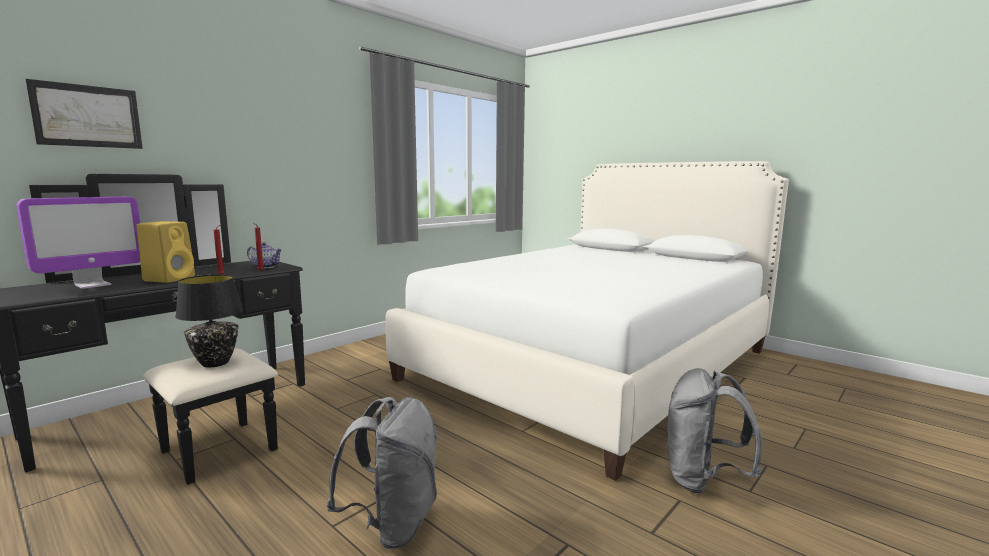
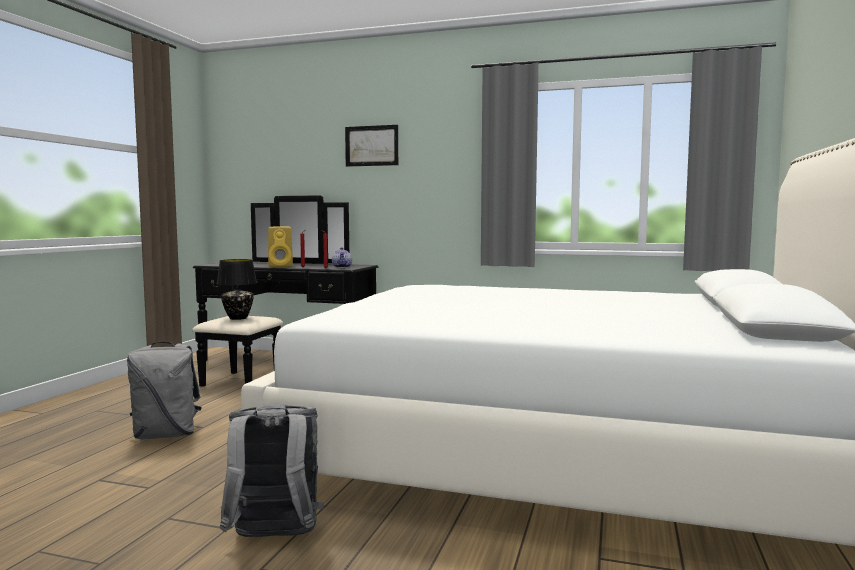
camera: 65 degrees right, 5 degrees down
monitor [17,197,140,289] -> none
picture [26,79,143,149] -> picture moved to [345,125,398,167]

